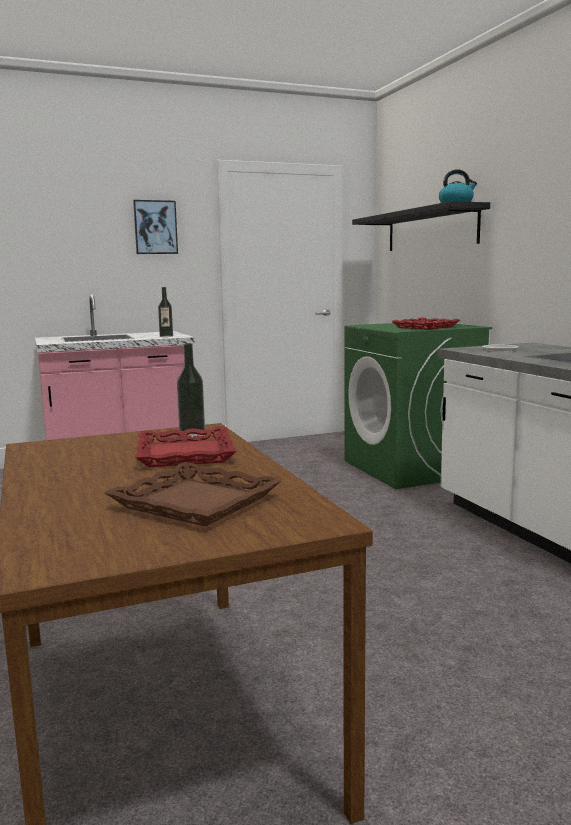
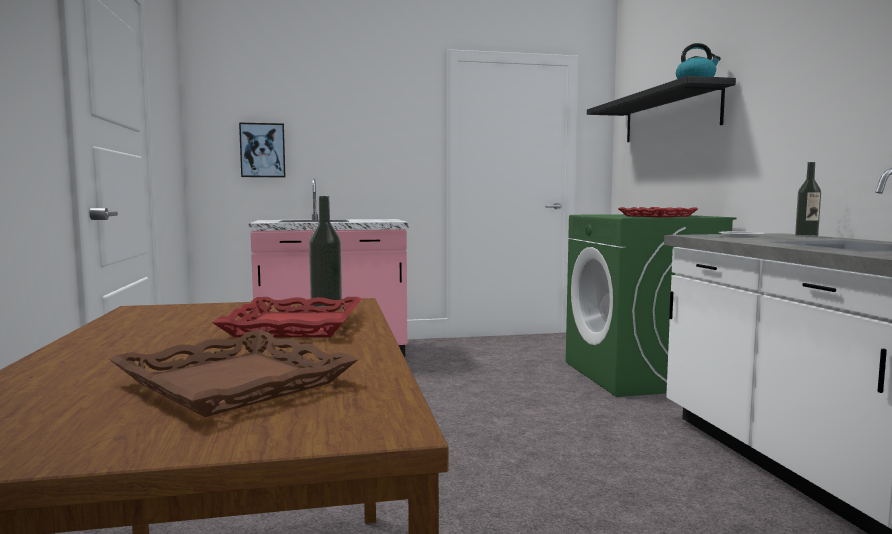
camera: 10 degrees right, 5 degrees down
picture [133,200,178,254] -> picture moved to [239,122,286,177]
bottle [158,287,173,337] -> bottle moved to [795,162,821,237]

